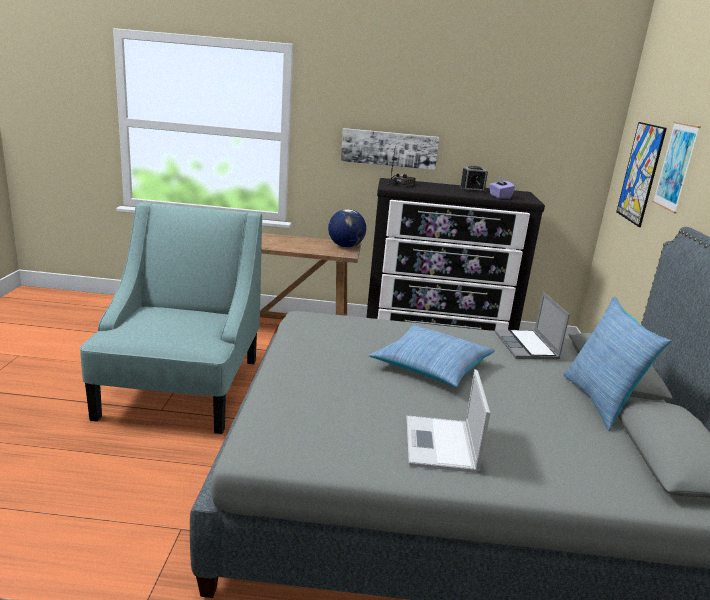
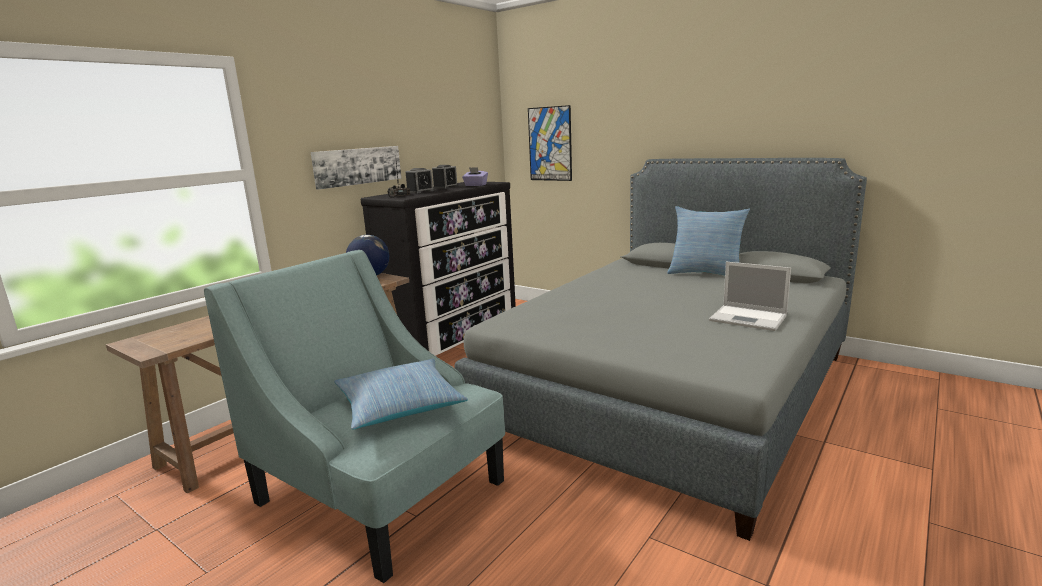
camera: 55 degrees left, 5 degrees down
pillow [368,325,495,388] -> pillow moved to [334,358,468,430]
laptop [495,291,570,360] -> none
picture [652,121,701,213] -> none
none -> alarm clock [405,168,434,194]

